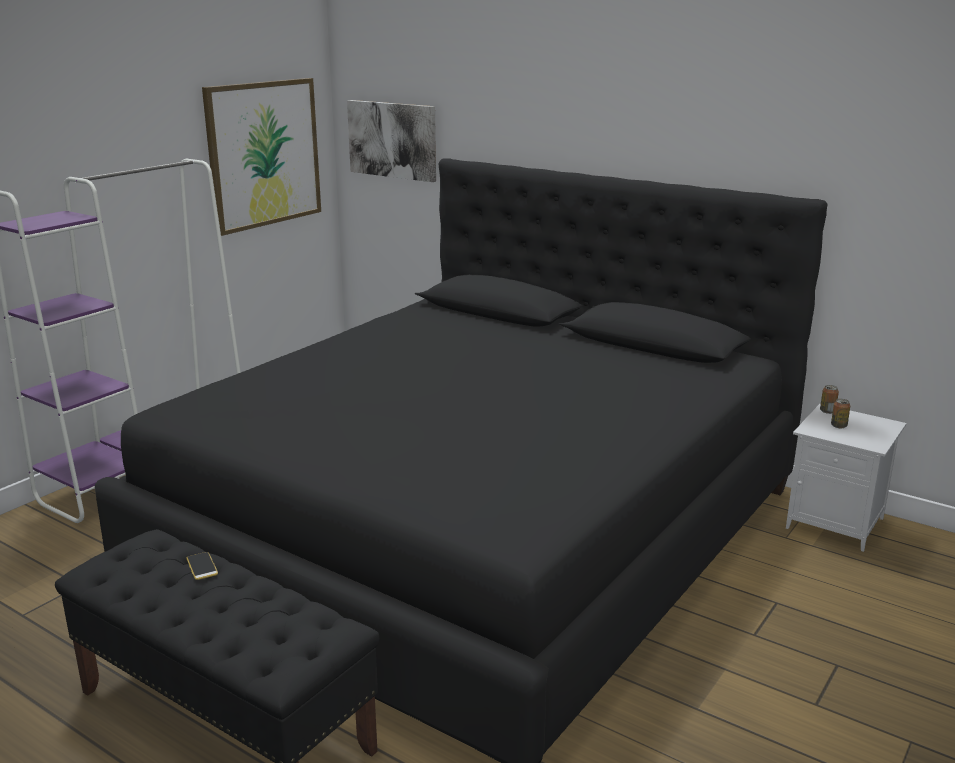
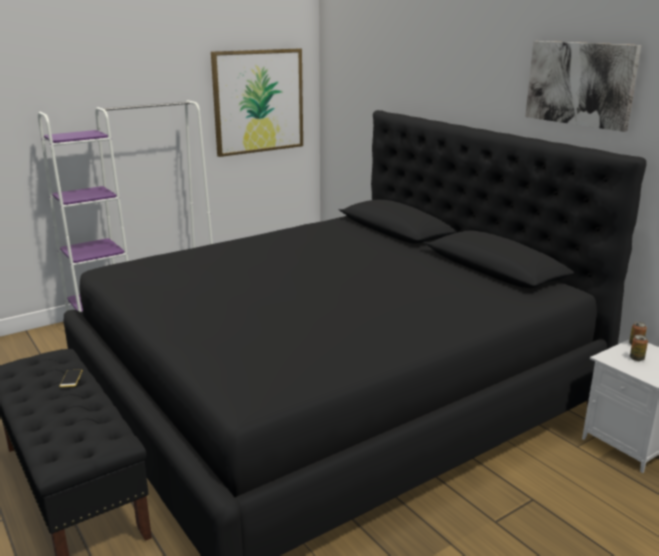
camera: 20 degrees right, 0 degrees up
picture [347,100,436,182] -> picture moved to [525,41,641,132]

